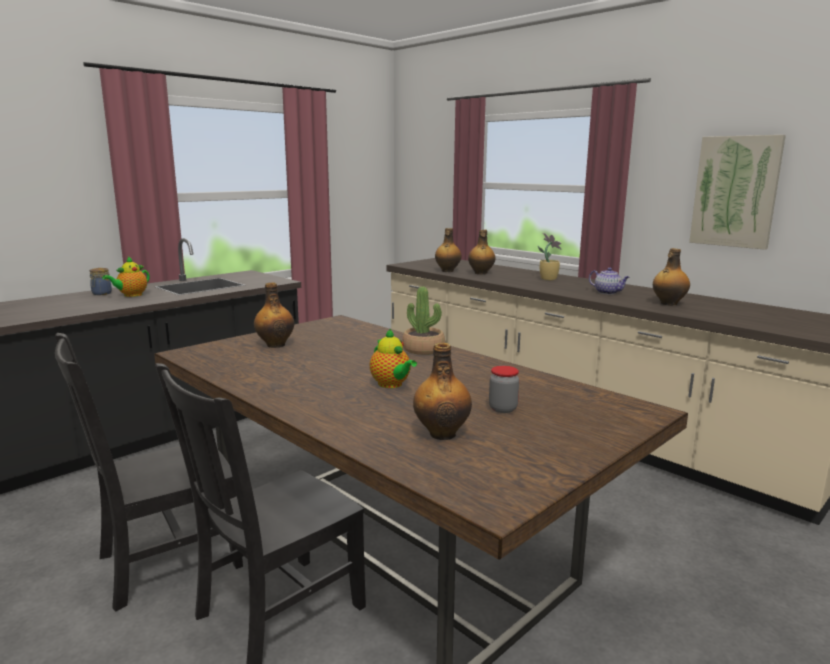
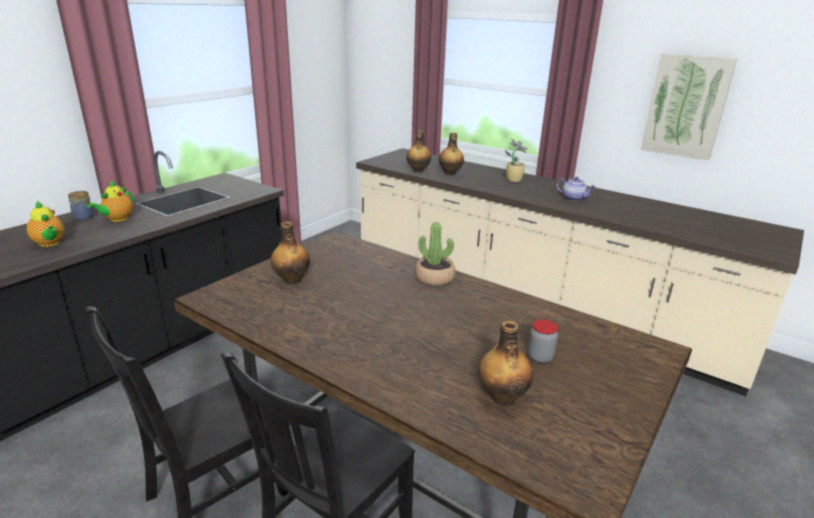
camera: 10 degrees left, 10 degrees up
teapot [370,328,417,388] -> teapot moved to [27,201,64,247]
bottle [653,248,690,305] -> none

